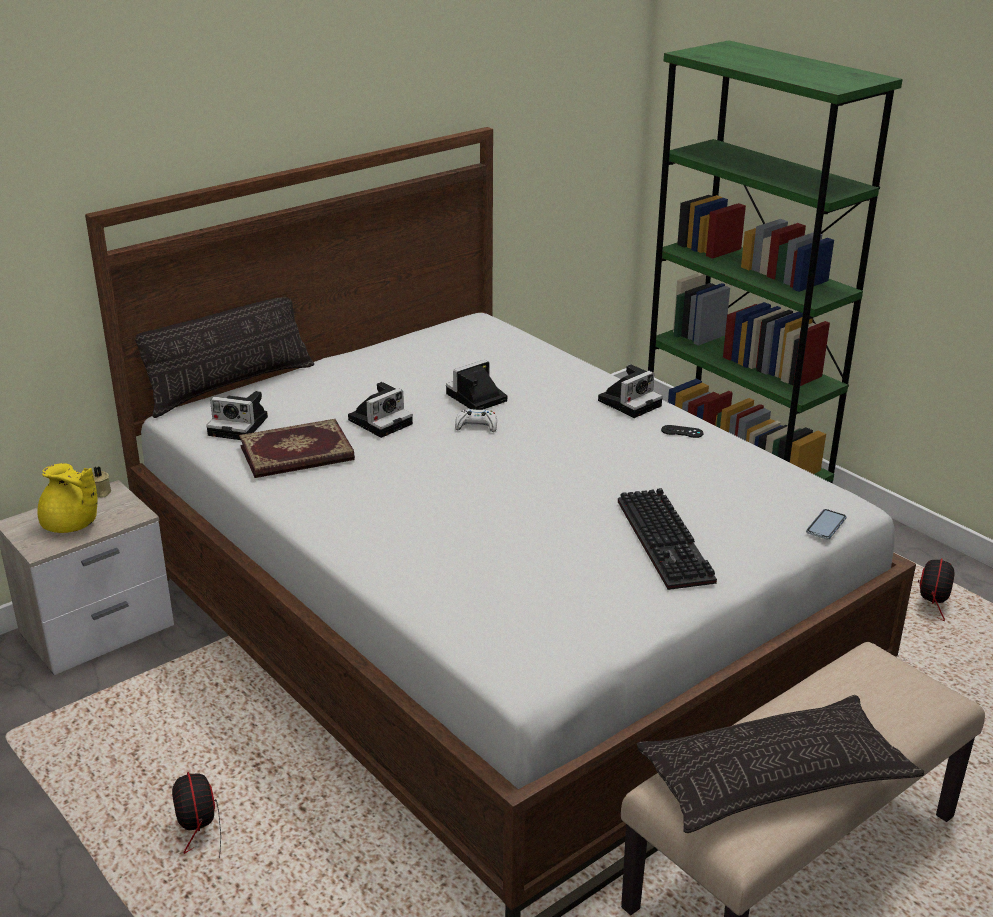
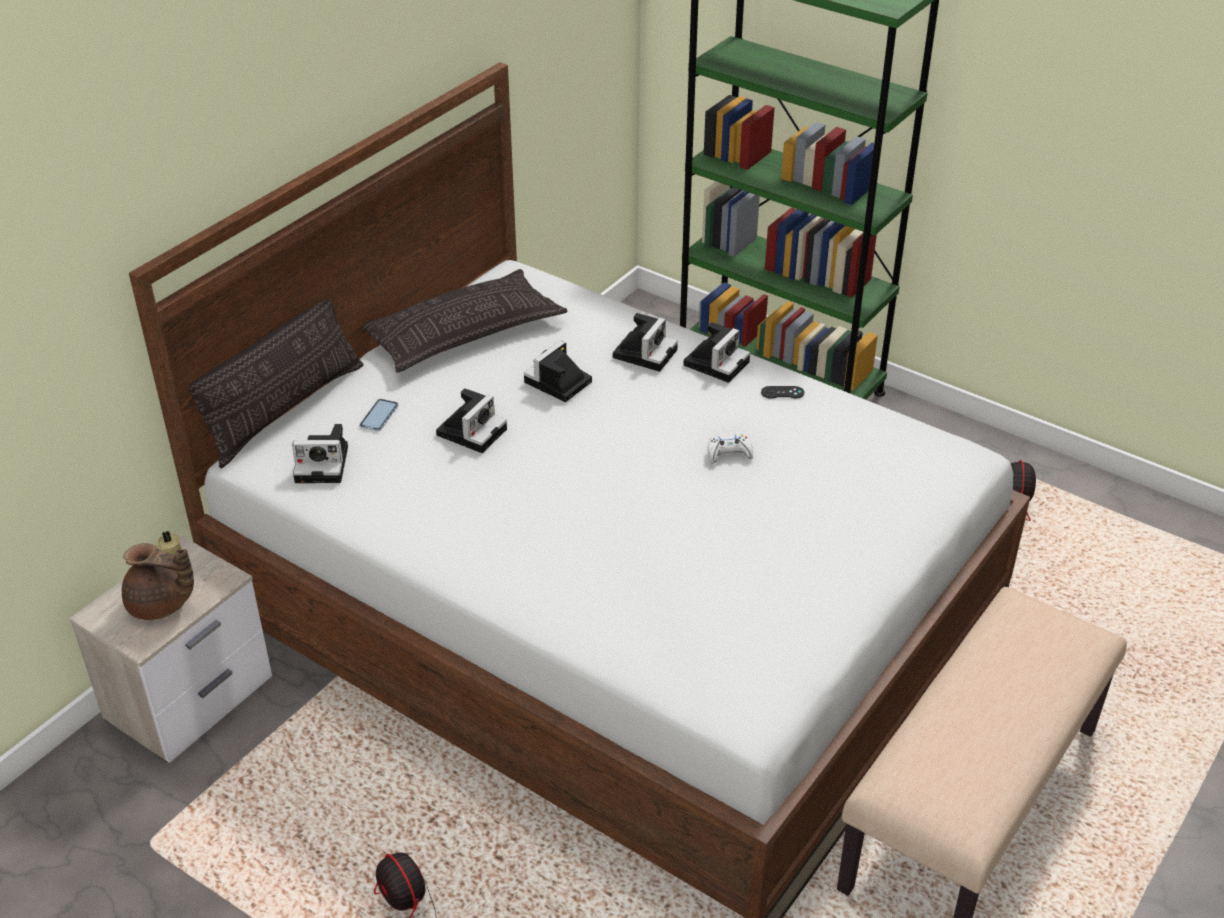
camera: 15 degrees left, 10 degrees up
yellow teapot [37,463,98,533] -> brown teapot [122,543,194,620]
book [239,419,355,478] -> none
white game controller [455,409,497,432] -> white game controller moved to [708,434,753,464]
keyboard [618,488,717,590] -> none
pillow [637,695,924,833] -> pillow moved to [363,269,567,373]
phone [806,509,847,540] -> phone moved to [359,399,398,431]
none -> camera [613,313,678,372]

